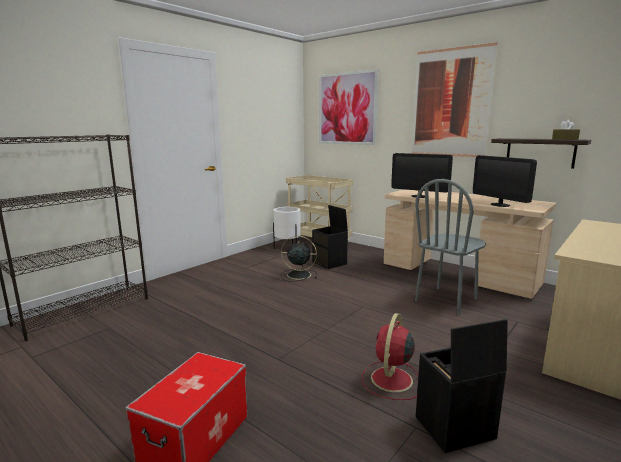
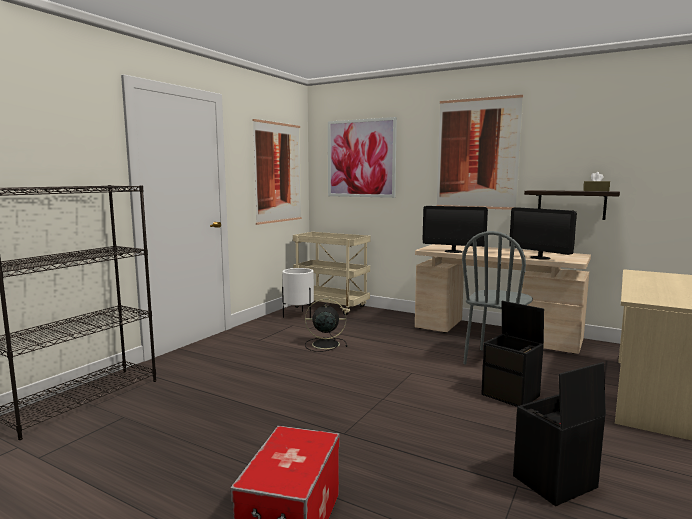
camera: 10 degrees left, 5 degrees down
black storage box [312,205,348,269] -> black storage box moved to [481,301,544,407]
red fan [362,313,418,400] -> none
none -> picture [252,119,302,225]

